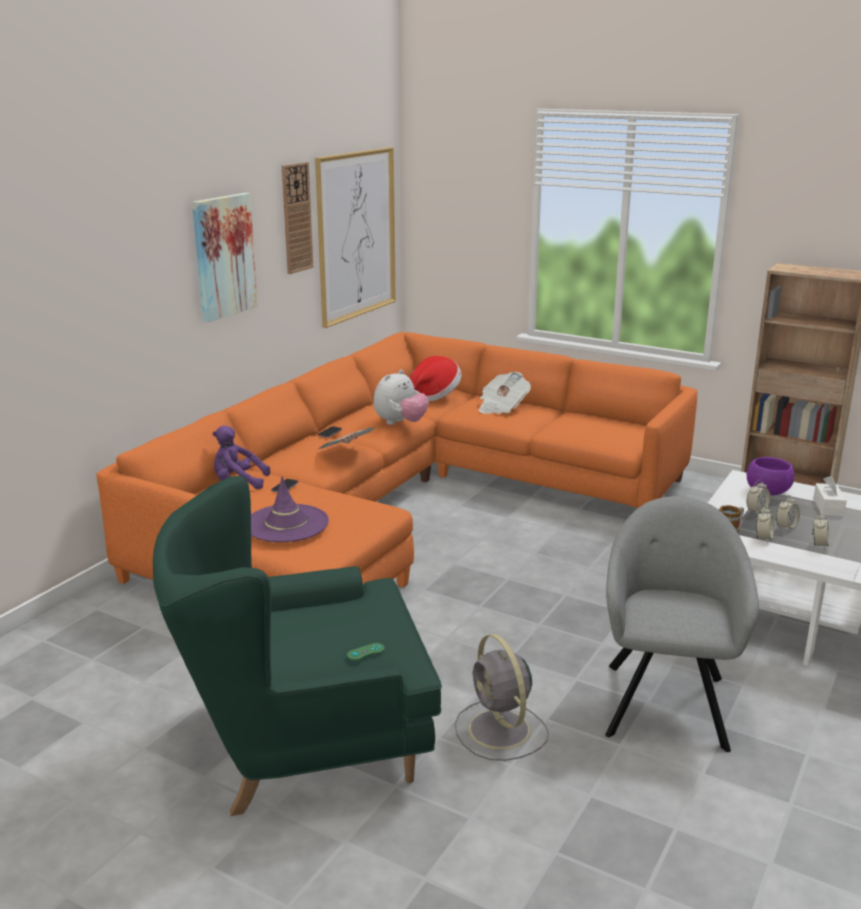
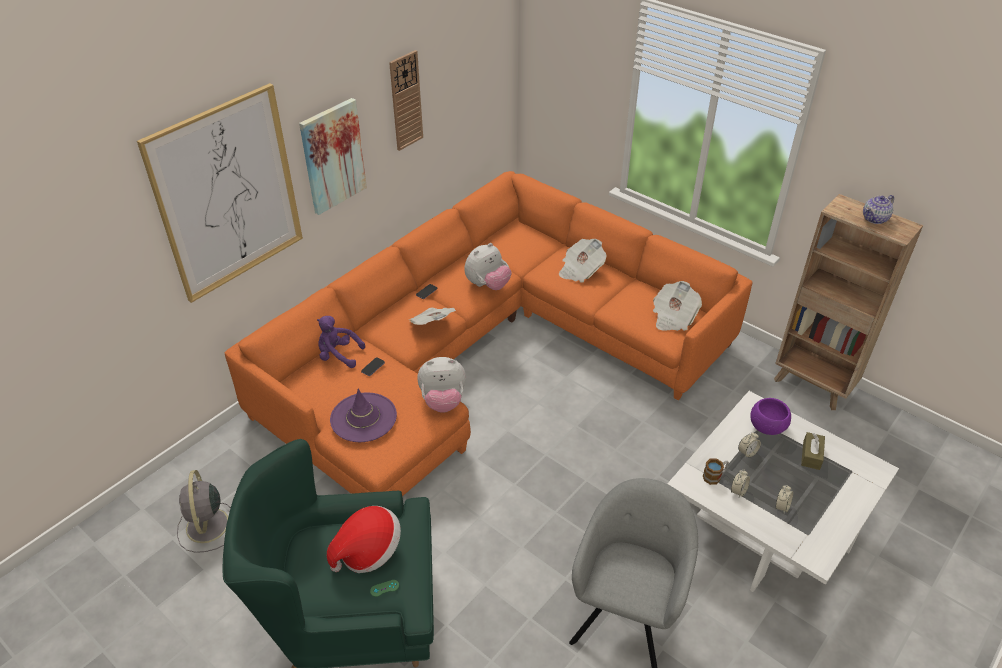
camera: 10 degrees right, 20 degrees up
picture [315,147,396,328] -> picture moved to [137,83,303,303]
hat [410,356,462,401] -> hat moved to [327,506,401,573]
grey fan [455,634,549,761] -> grey fan moved to [177,470,231,553]
alarm clock [776,495,800,531] -> none
white tissue box [813,476,847,516] -> brown tissue box [801,432,825,470]
none -> plush toy [417,357,466,413]
none -> newspaper [653,281,702,331]
none -> teapot [863,195,894,224]

